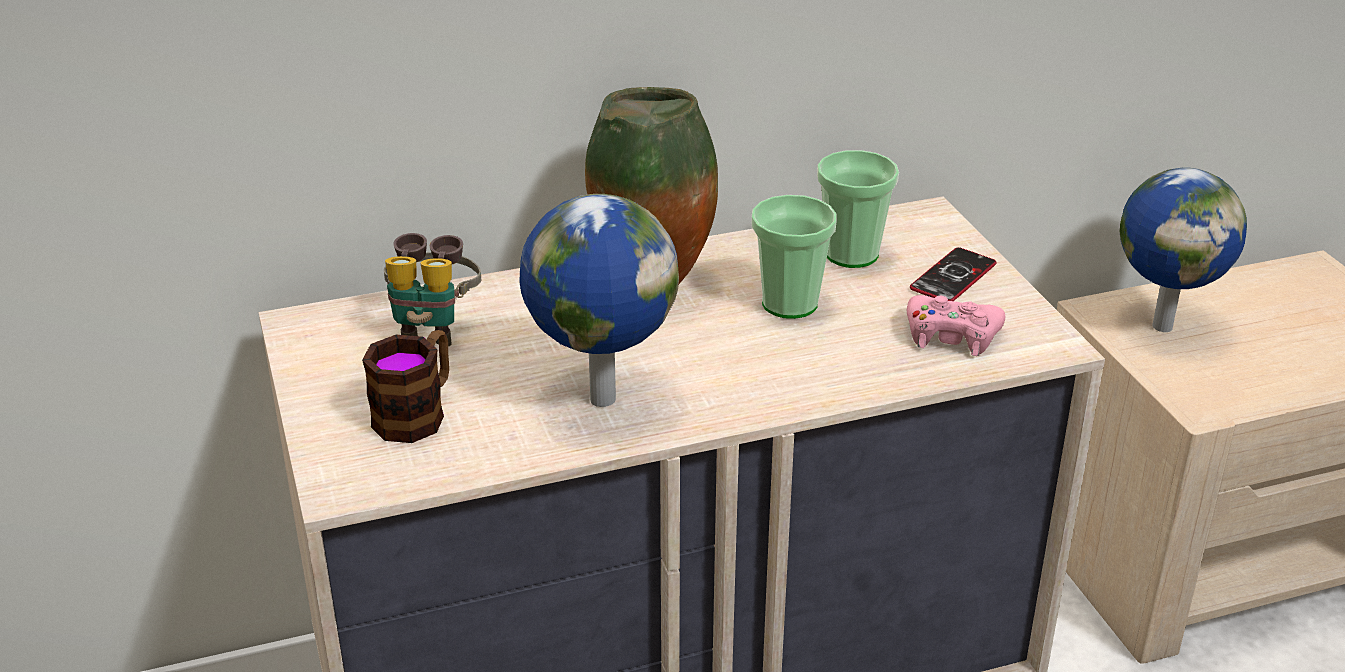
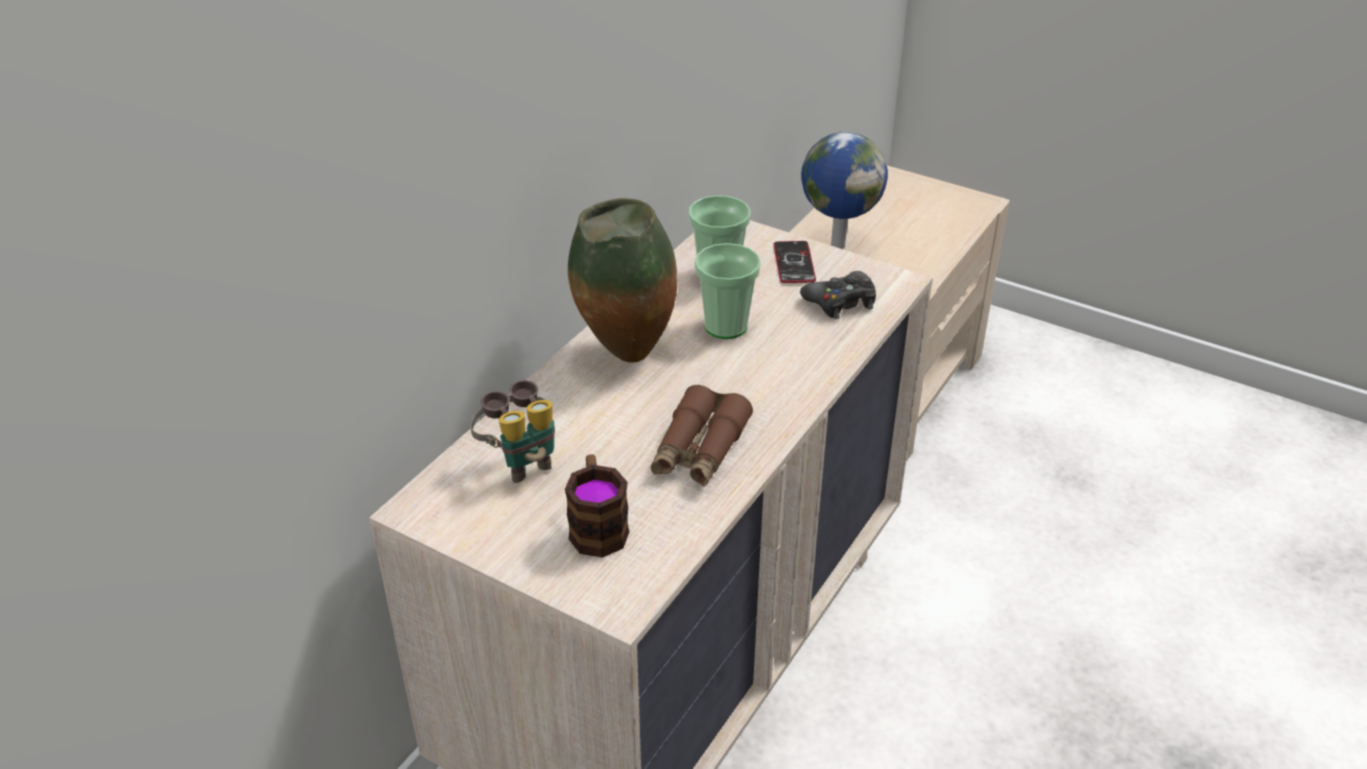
camera: 40 degrees left, 5 degrees up
globe [519,194,679,407] -> brown binoculars [651,385,753,487]
pink game controller [907,295,1005,356] -> black game controller [800,271,876,319]

